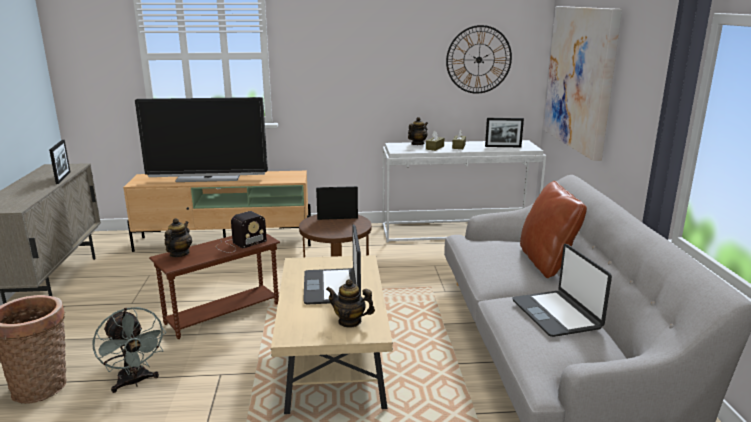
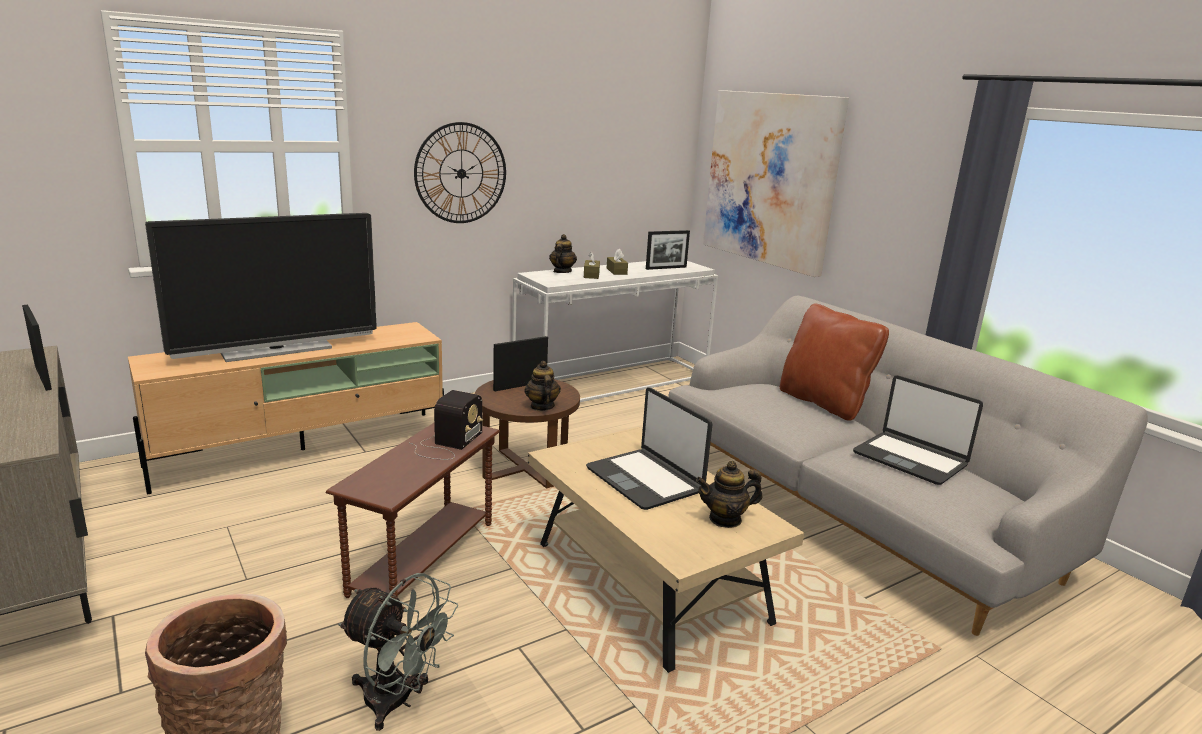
camera: 30 degrees left, 0 degrees up
teapot [165,218,192,257] -> teapot moved to [524,361,561,411]
wall clock [446,25,512,94] -> wall clock moved to [414,122,506,223]

